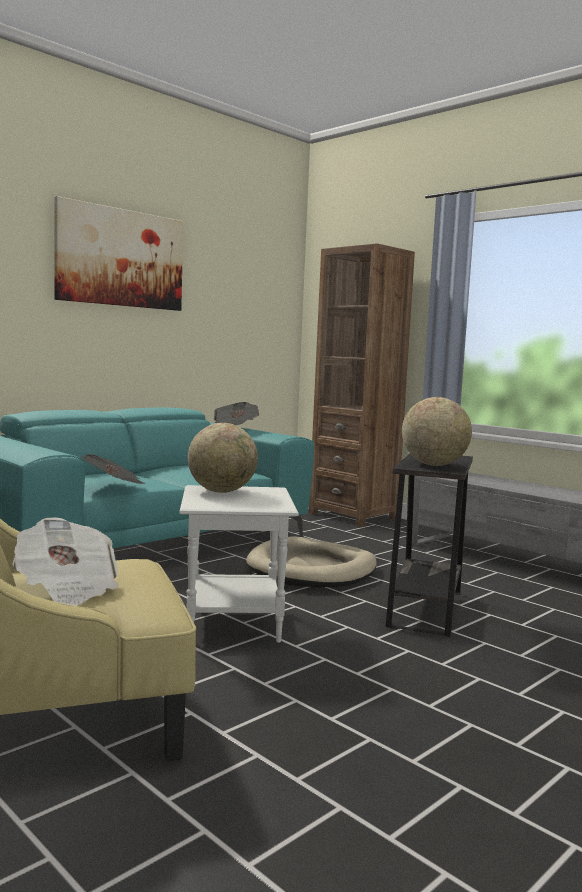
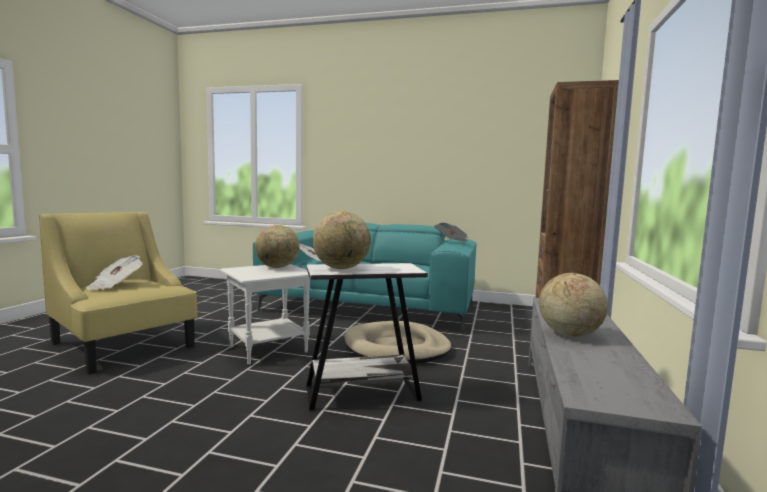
camera: 60 degrees right, 0 degrees up
picture [54,196,183,311] -> none
black side table [386,454,473,637] -> white side table [306,263,428,410]
none -> globe [539,273,608,337]

